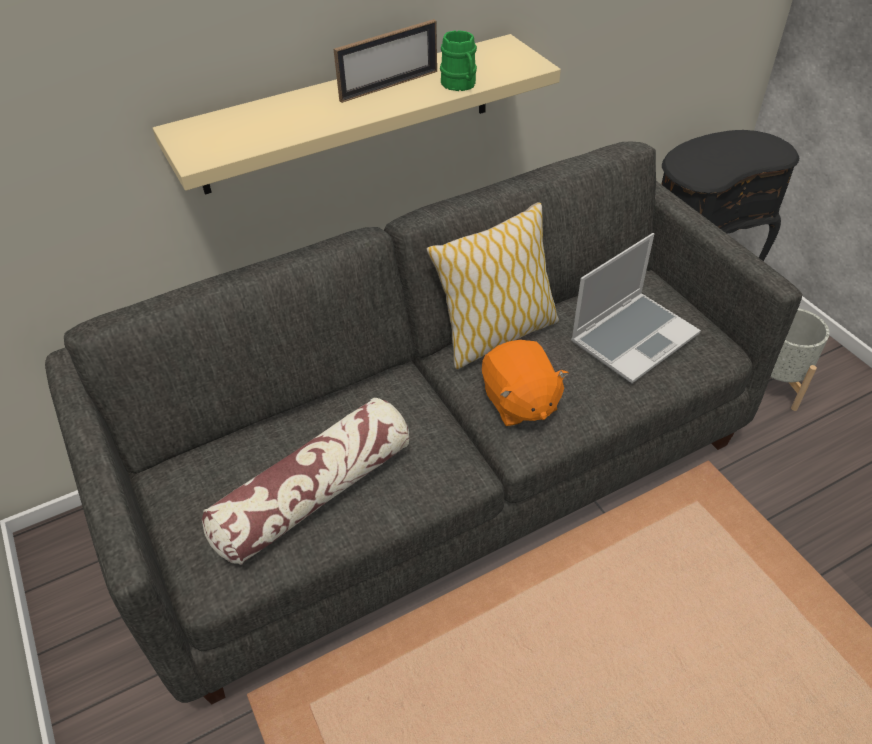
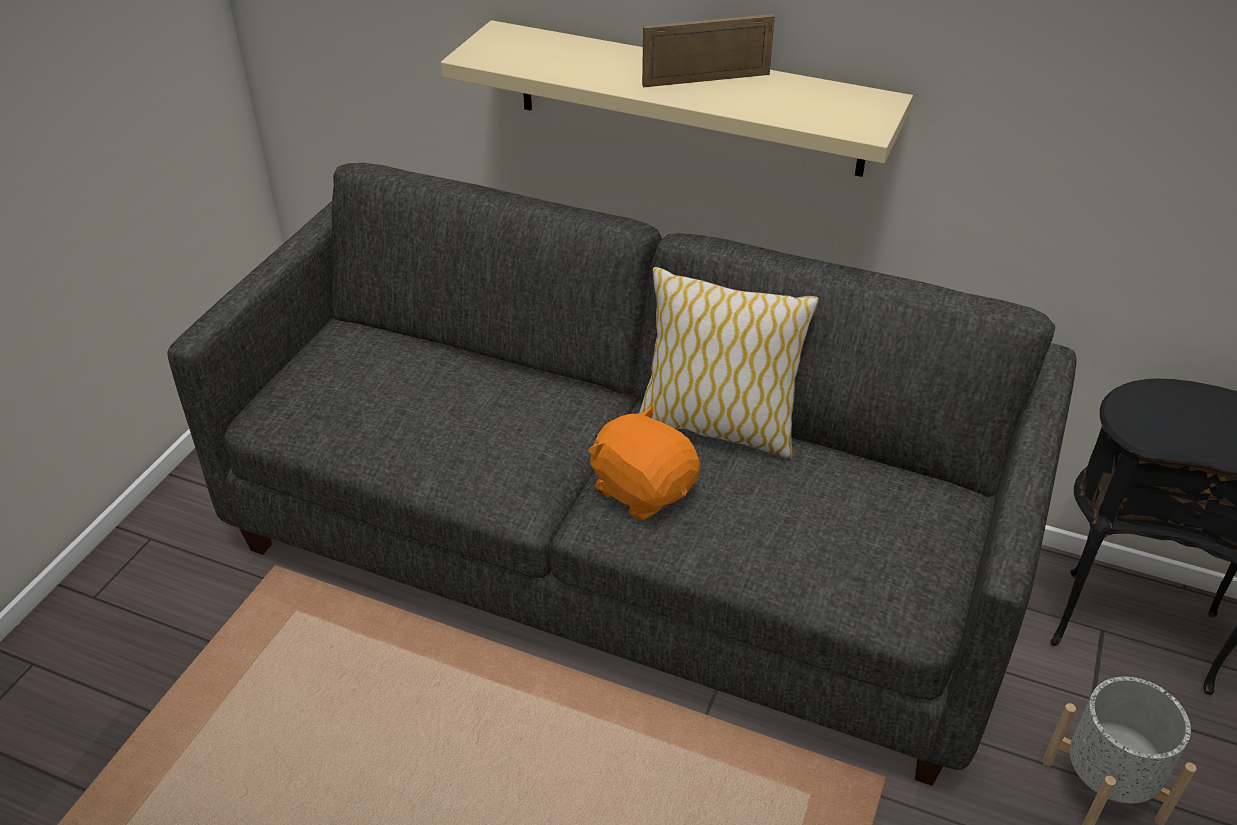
camera: 50 degrees right, 5 degrees down
pillow [202,398,409,565] -> none
picture frame [334,19,437,103] -> picture frame turned 150 degrees clockwise [642,14,775,87]
green mug [440,30,477,91] -> none
orange plush toy [482,340,569,426] -> orange plush toy turned 105 degrees clockwise [588,406,700,520]
laptop [571,233,701,383] -> none

